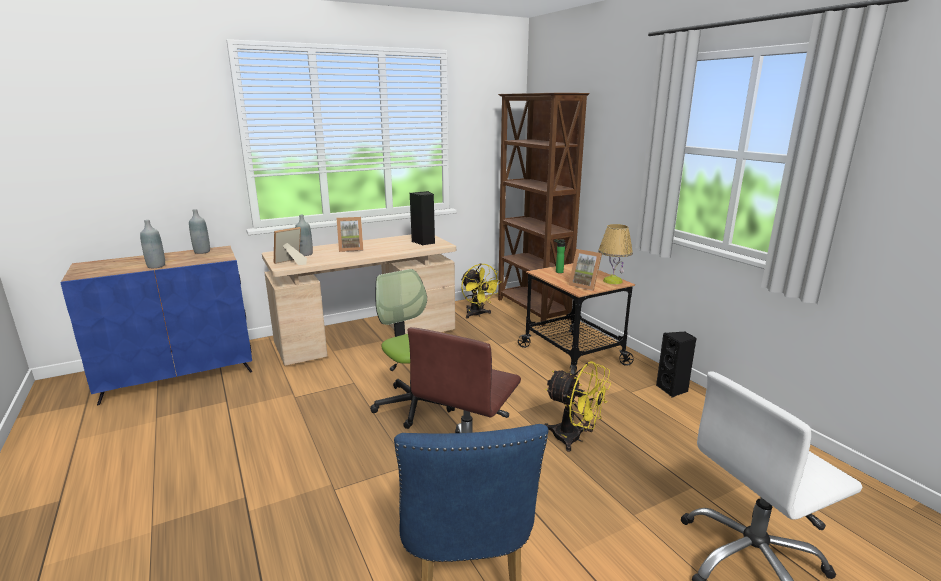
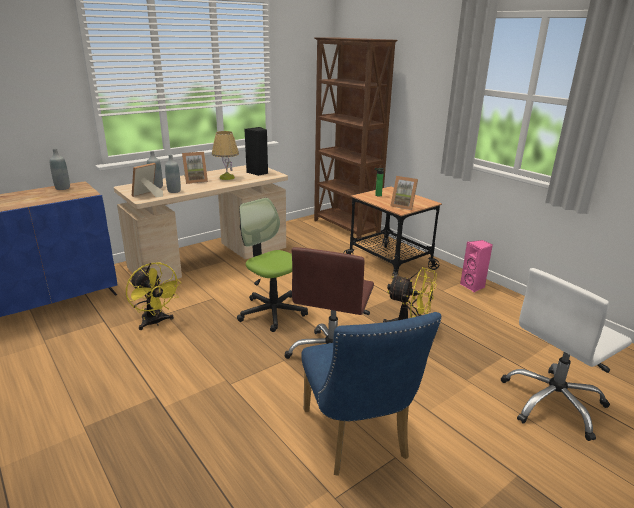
camera: 10 degrees left, 5 degrees up
grey bottle [140,220,165,268] -> grey bottle moved to [165,154,181,193]
yellow fan [461,263,502,318] -> yellow fan moved to [126,263,181,330]
table lamp [598,224,633,285] -> table lamp moved to [212,131,239,180]
black speaker [656,331,696,398] -> pink speaker [460,240,493,292]

